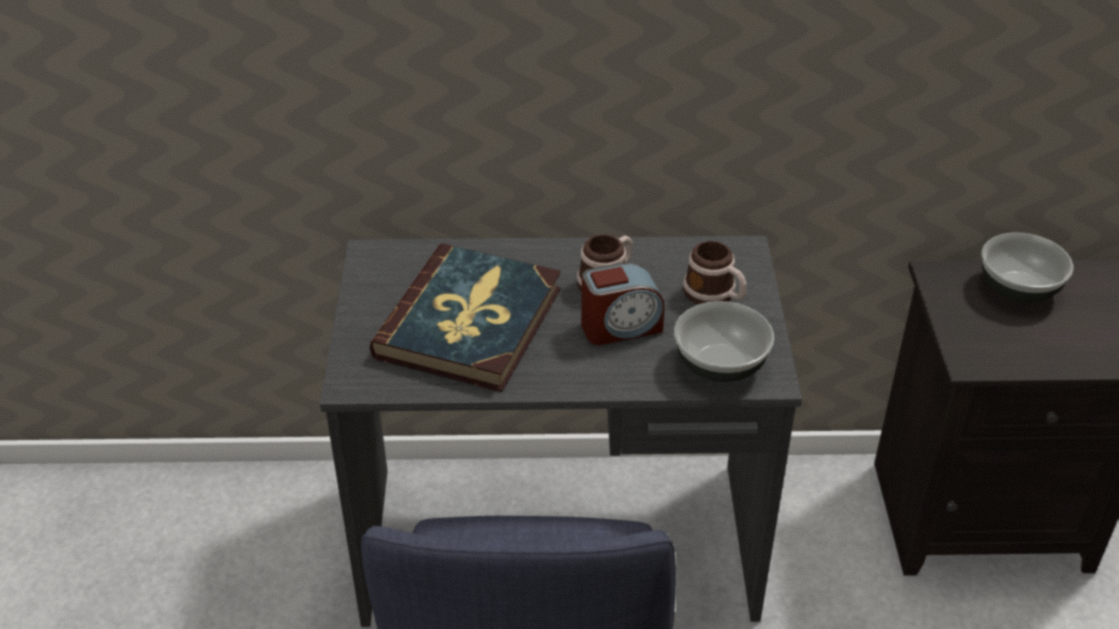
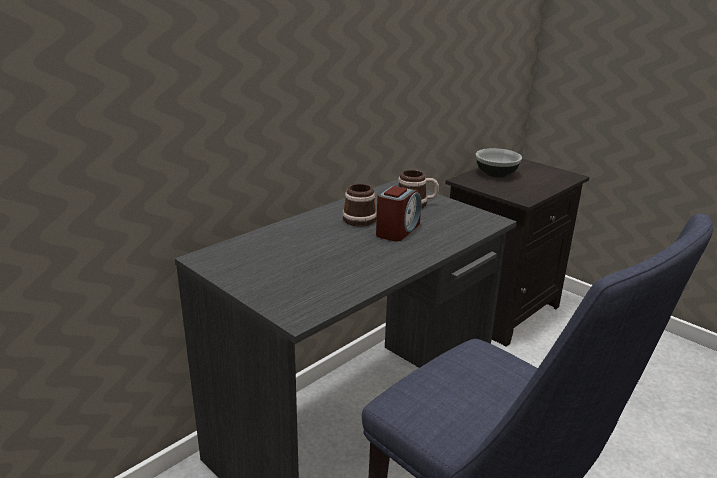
camera: 45 degrees left, 15 degrees down
book [370,244,561,392] -> none
bowl [674,301,774,382] -> none

